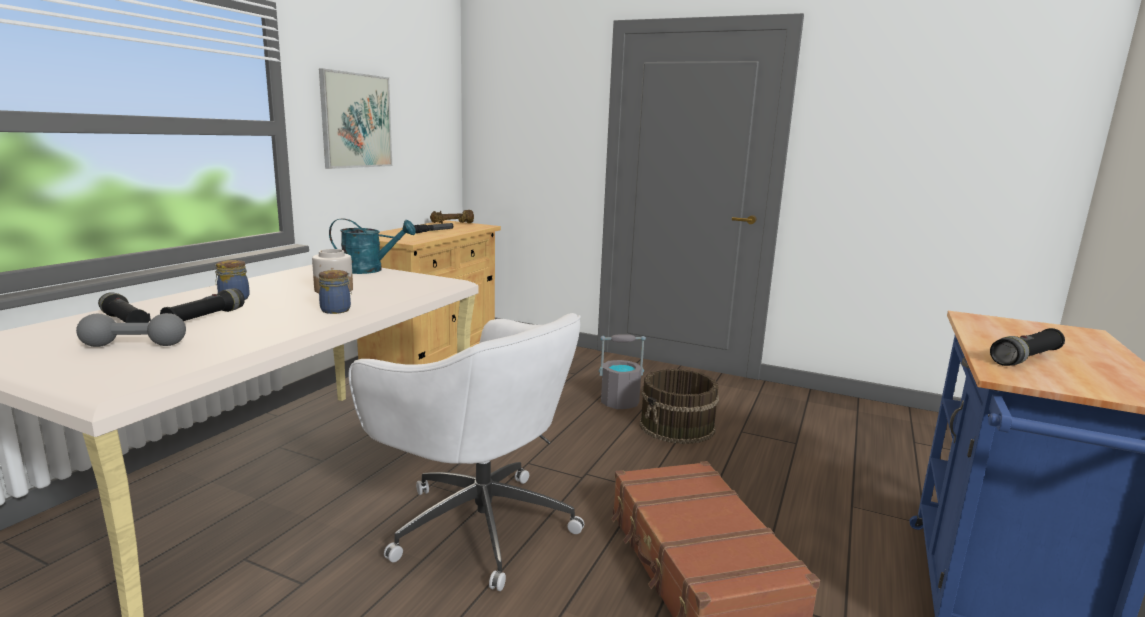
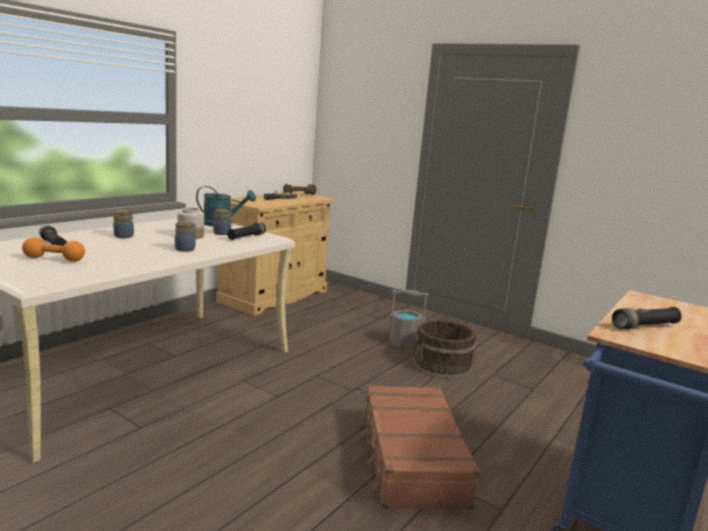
camera: 10 degrees right, 0 degrees up
grey dumbbell [76,313,186,347] -> orange dumbbell [22,237,85,262]
black flashlight [160,288,245,321] -> black flashlight moved to [227,222,266,240]
picture [319,68,392,169] -> none
white office chair [348,313,584,591] -> none
none -> jar [213,209,233,235]

